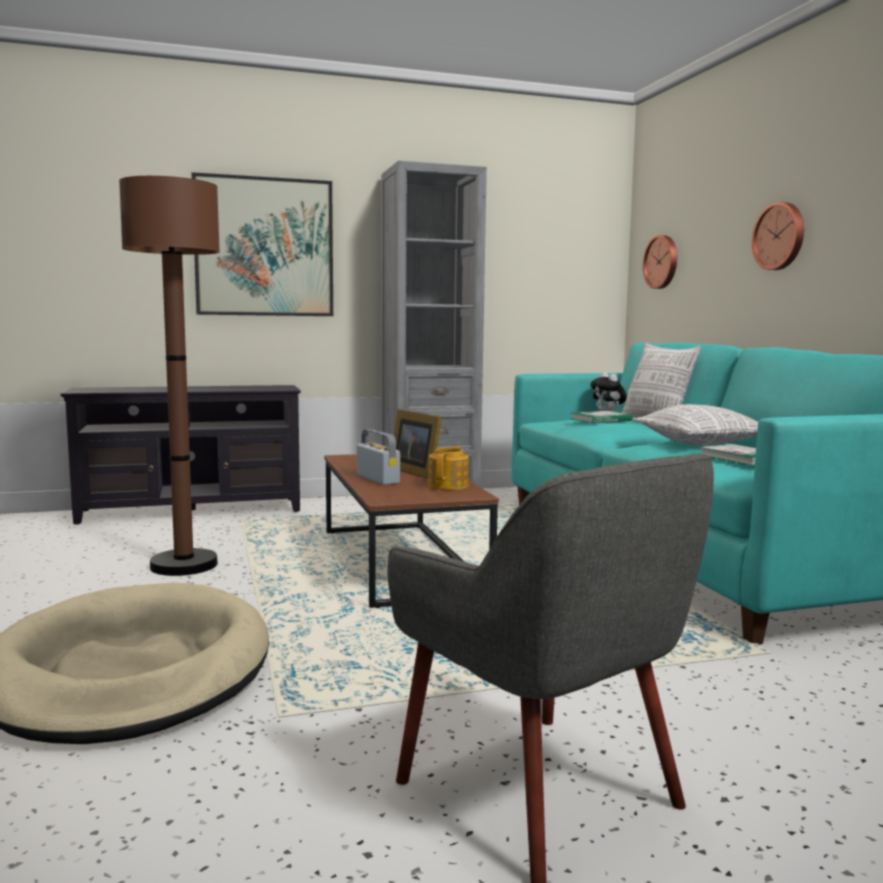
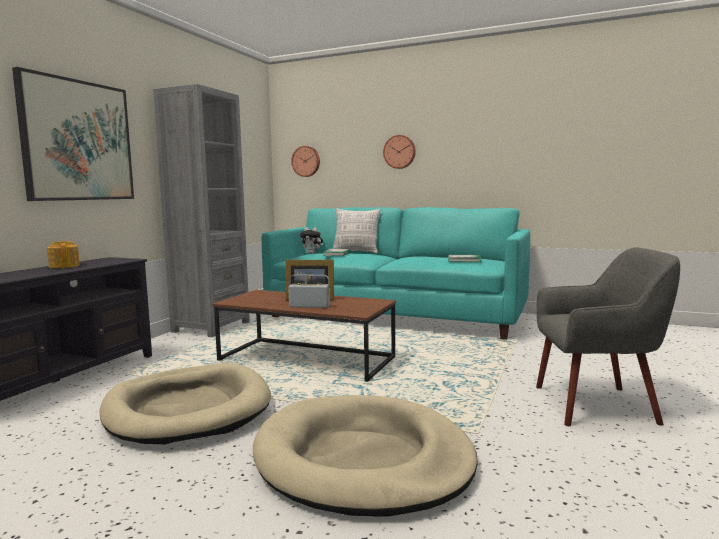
camera: 50 degrees left, 0 degrees up
brown floor lamp [119,176,220,576] -> beige dog bed [99,363,271,444]
teapot [428,446,469,490] -> teapot moved to [47,241,80,268]
pillow [632,404,758,446] -> none

